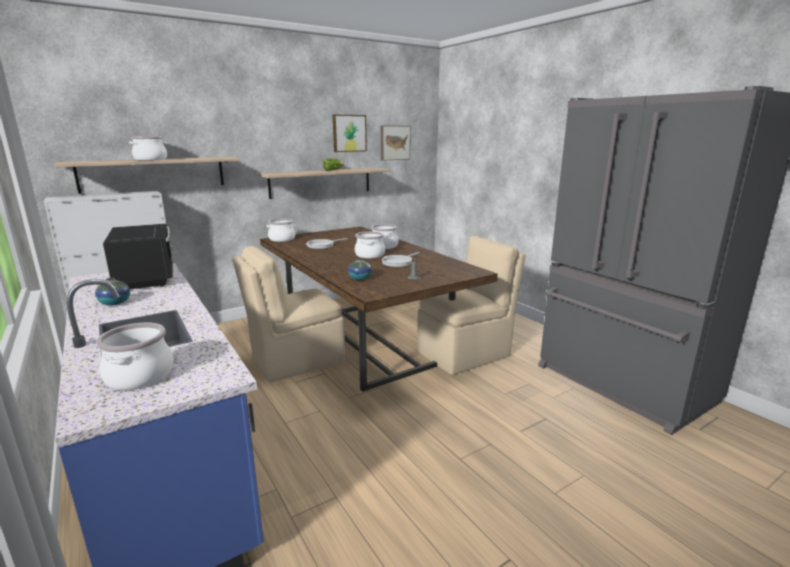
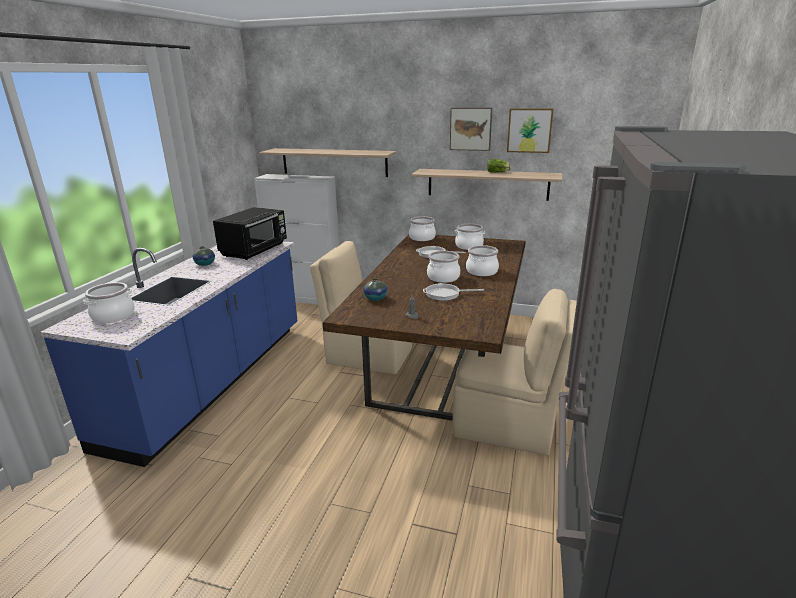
camera: 50 degrees right, 5 degrees up
cooking pot [129,136,167,161] -> cooking pot moved to [455,224,485,250]
picture [381,126,411,161] -> picture moved to [450,108,492,151]

